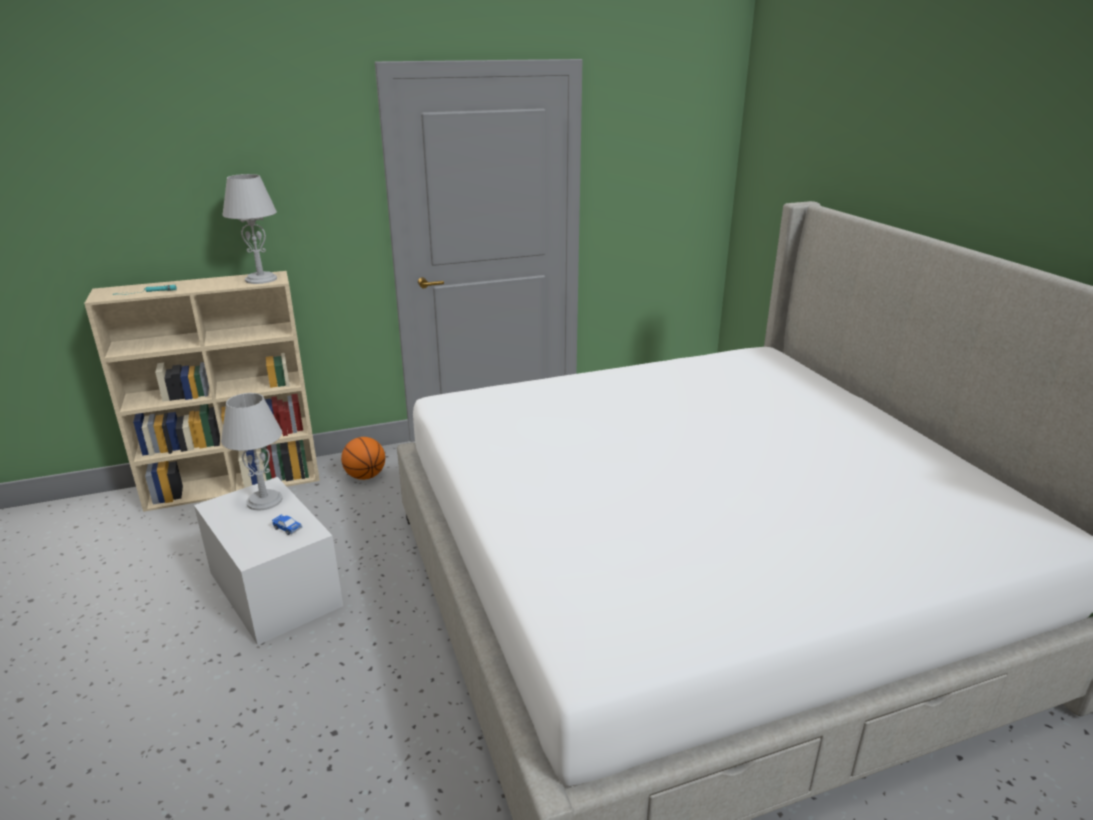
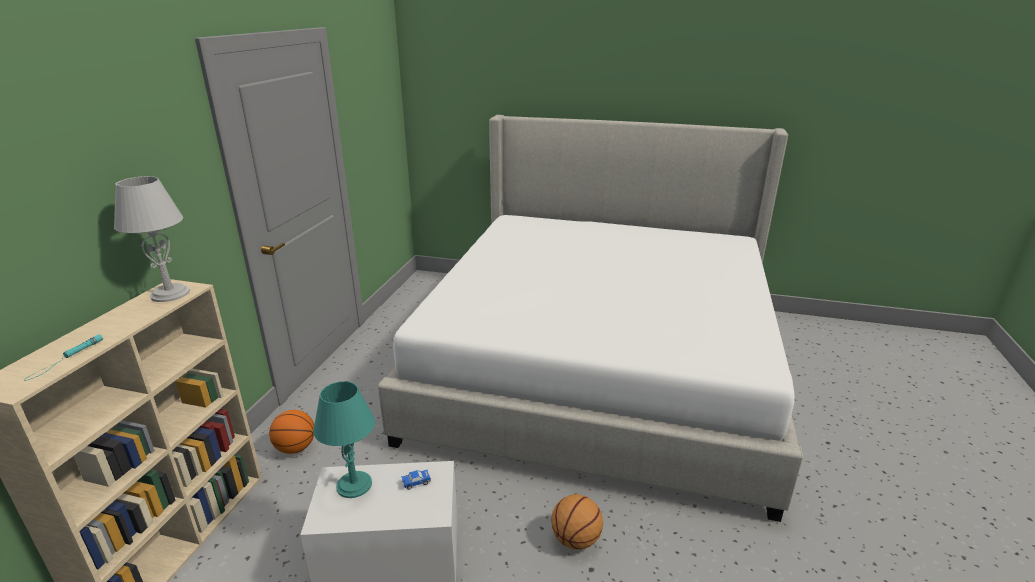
camera: 55 degrees left, 0 degrees up
grey table lamp [221,393,282,510] -> turquoise table lamp [313,381,375,498]
none -> basketball [551,494,603,550]

